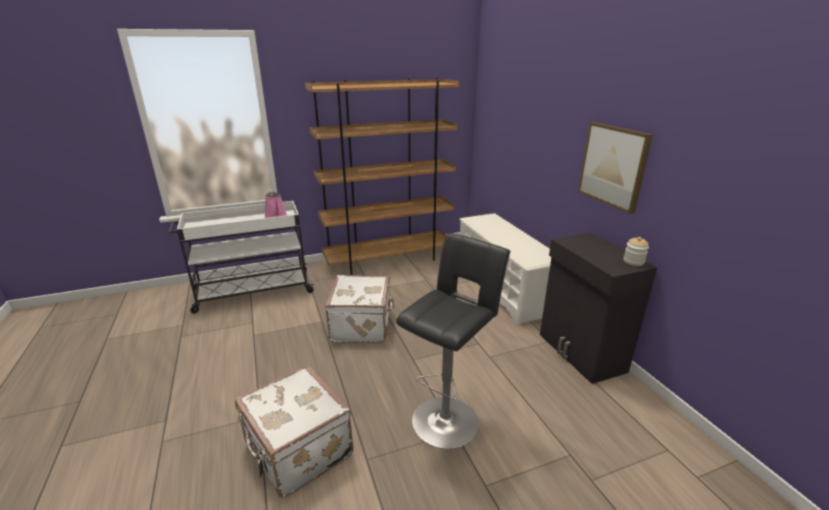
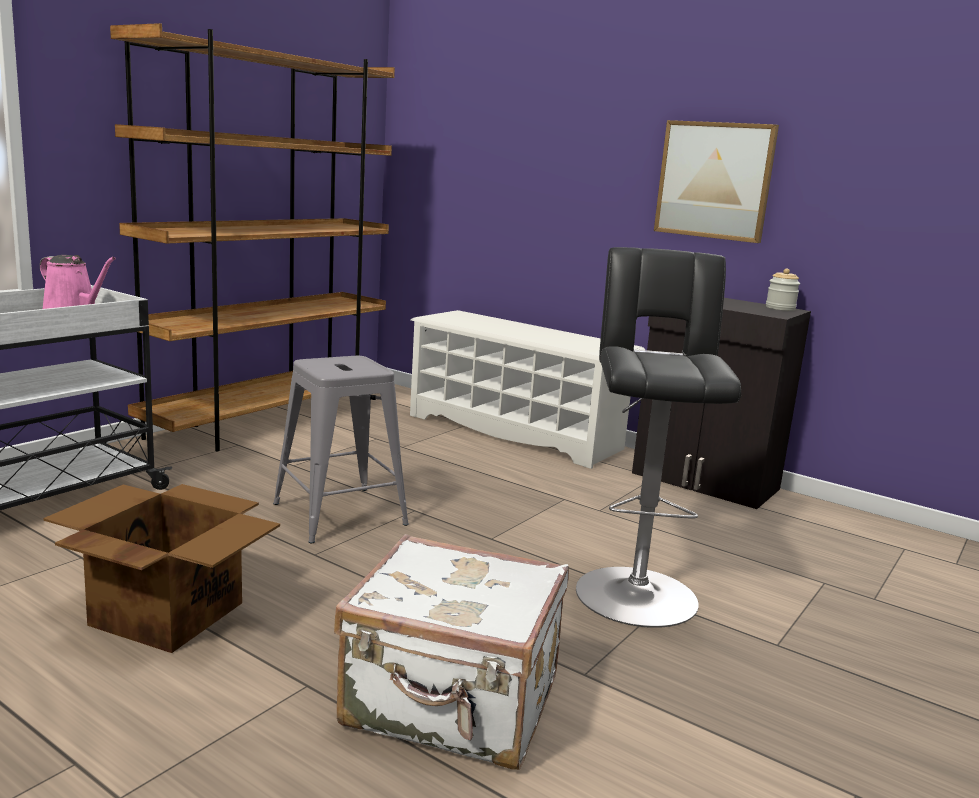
camera: 35 degrees left, 10 degrees down
white suitcase [325,275,394,343] -> grey stool [273,356,409,544]
none -> cardboard box [43,484,280,653]

